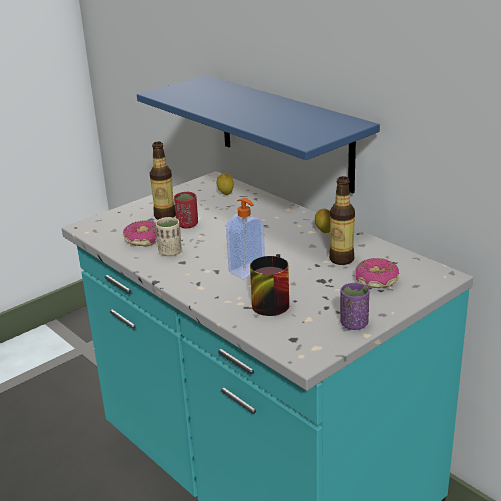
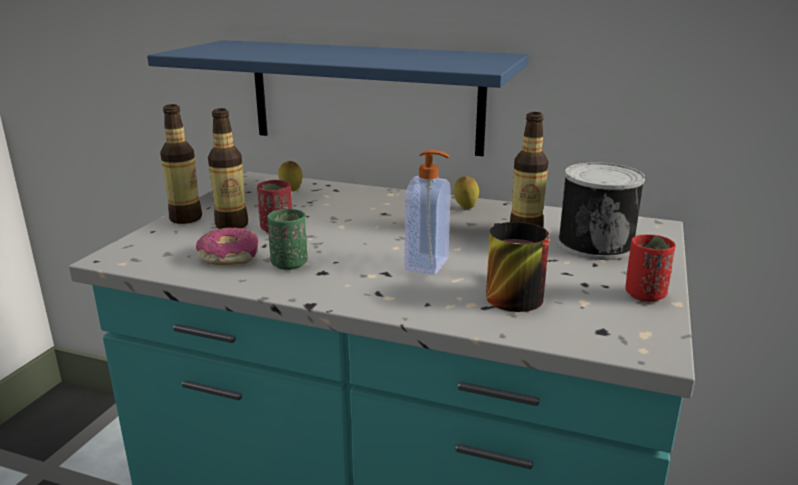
camera: 30 degrees left, 5 degrees down
beige cup [156,217,181,256] -> green cup [267,209,307,270]
purple cup [340,283,369,330] -> red cup [626,234,675,302]
donut [355,258,399,288] -> can [558,162,645,260]
none -> bottle [160,104,202,224]

